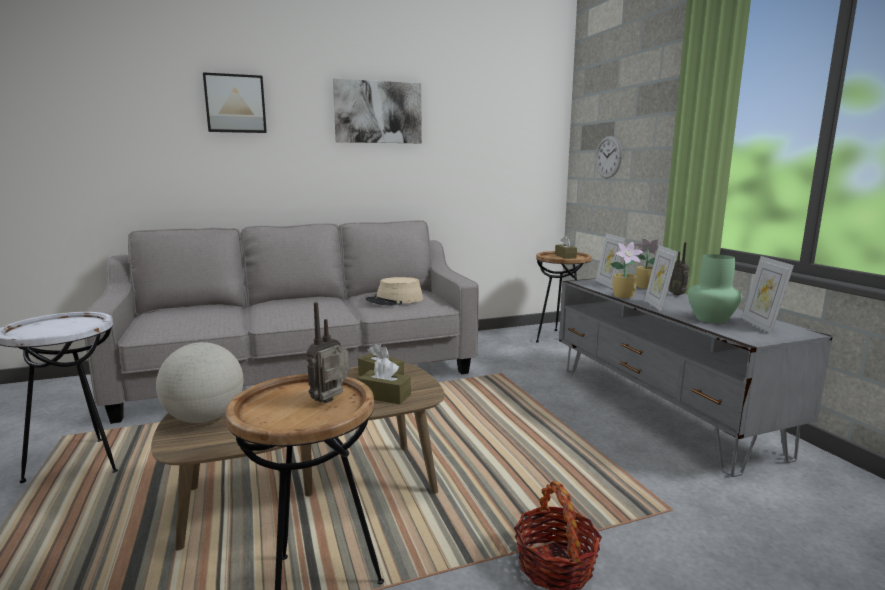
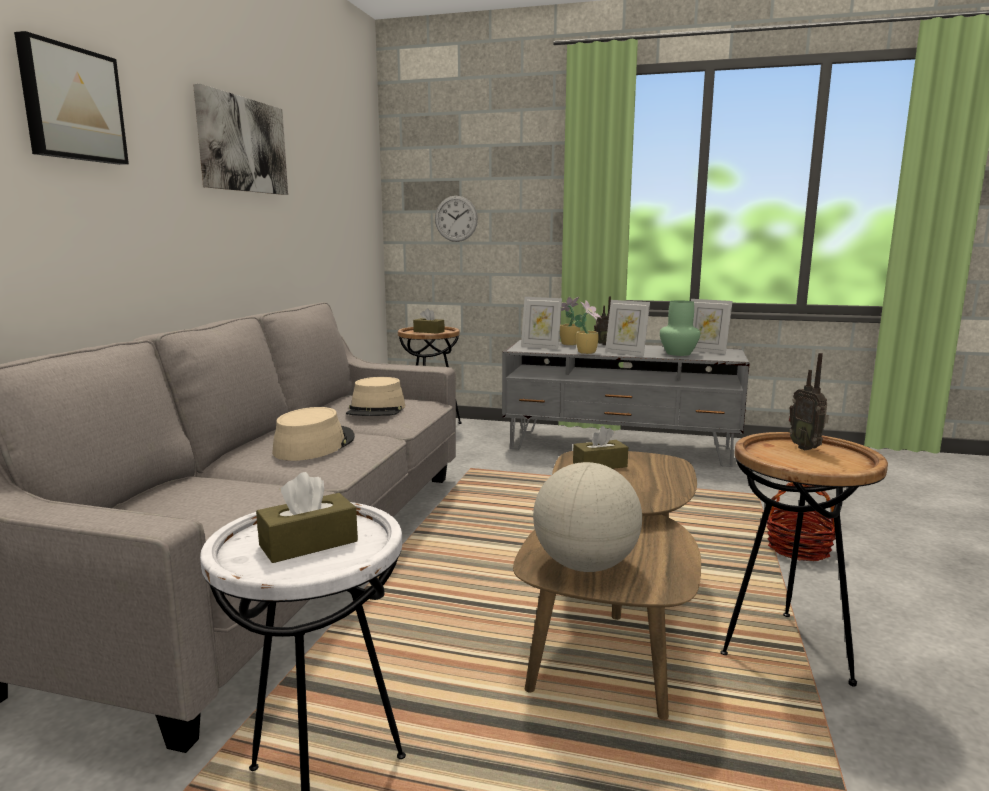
camera: 55 degrees left, 0 degrees up
brown tissue box [358,358,411,404] -> brown tissue box moved to [256,472,358,563]
none -> beige hat [272,407,355,461]

